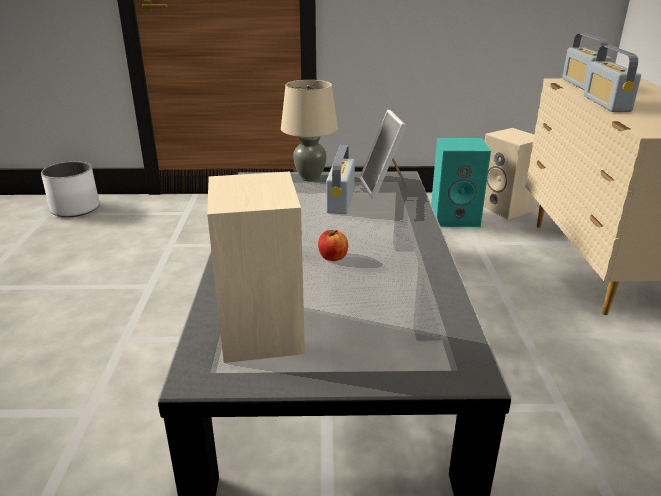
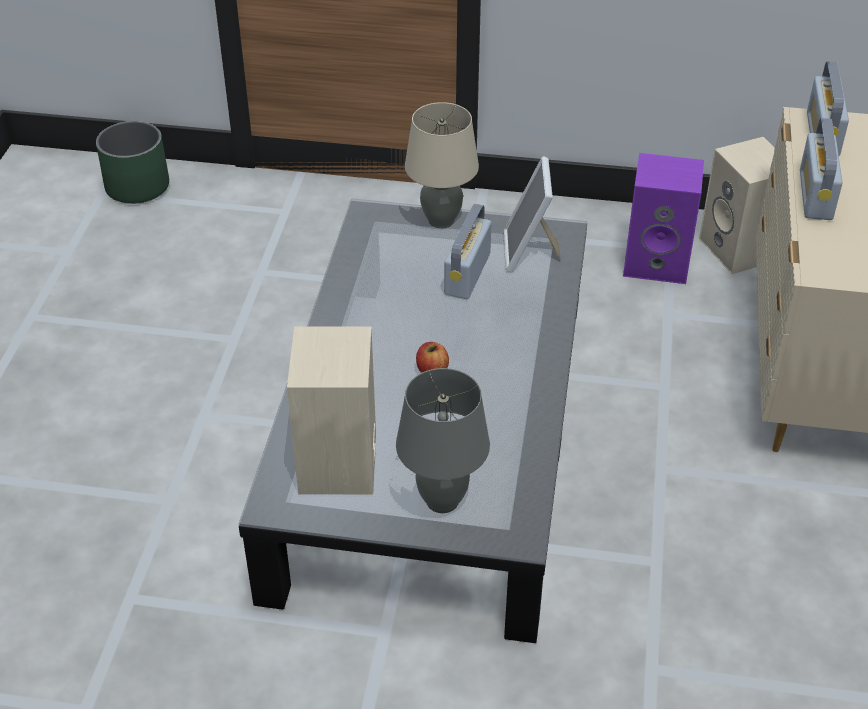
camera: 10 degrees right, 15 degrees up
white planter [41,162,99,217] -> green planter [96,121,169,204]
turquoise speaker [431,138,491,227] -> purple speaker [623,153,704,284]
none -> grey table lamp [396,368,490,513]

